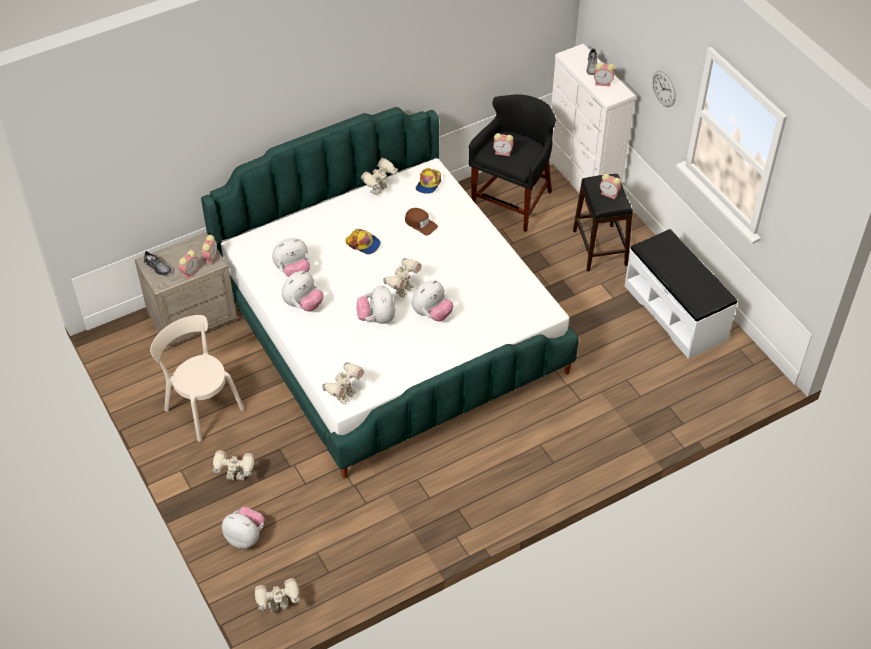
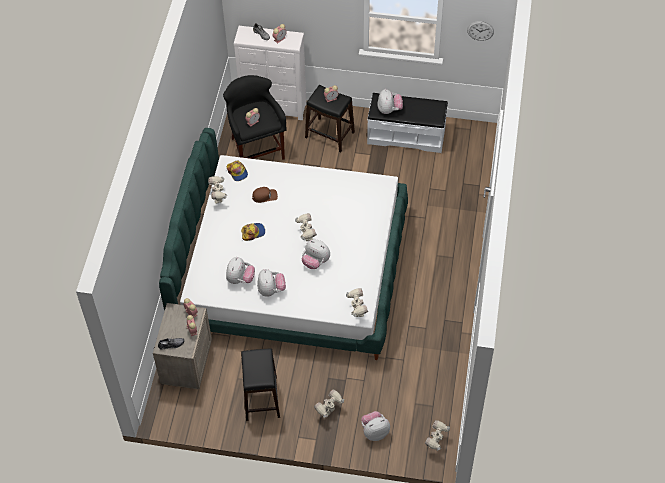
camera: 50 degrees left, 5 degrees up
beige chair [150,315,244,442] -> black stool [241,349,280,421]
plush toy [412,280,454,321] -> plush toy moved to [378,89,403,114]
wall clock [652,71,676,107] -> wall clock moved to [467,21,494,41]

